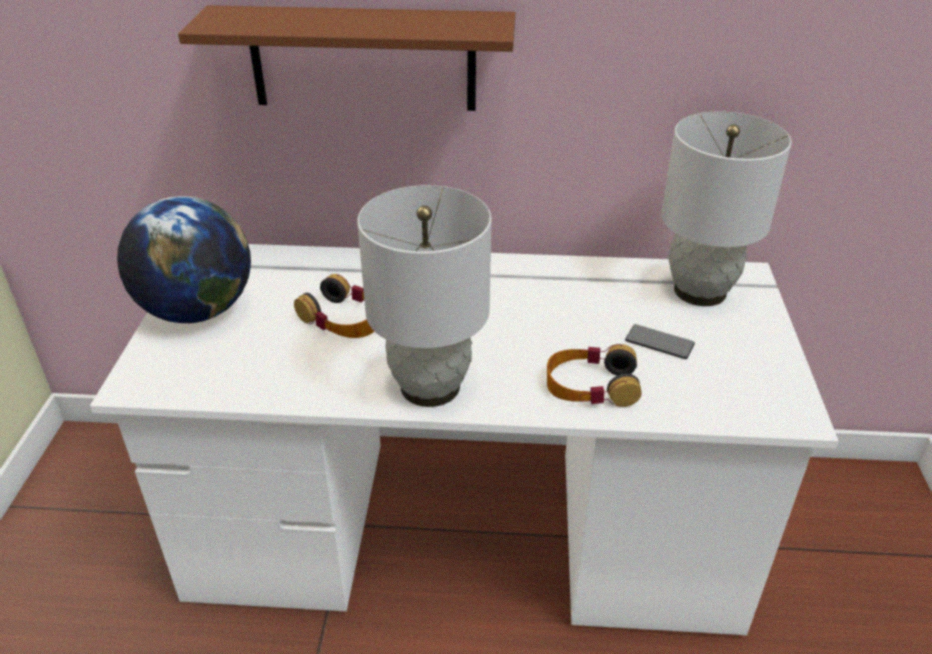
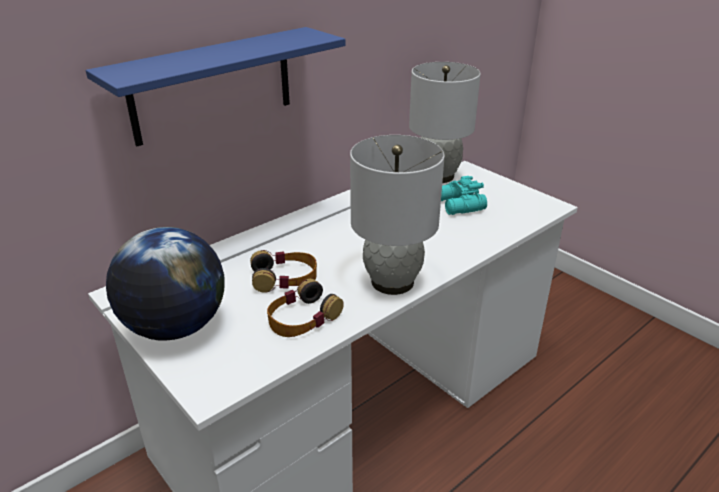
camera: 45 degrees left, 5 degrees down
brown shelf [178,5,515,111] -> blue shelf [86,27,345,146]
headphones [547,344,642,407] -> headphones moved to [267,279,344,337]
phone [625,324,695,359] -> turquoise binoculars [441,176,487,215]

